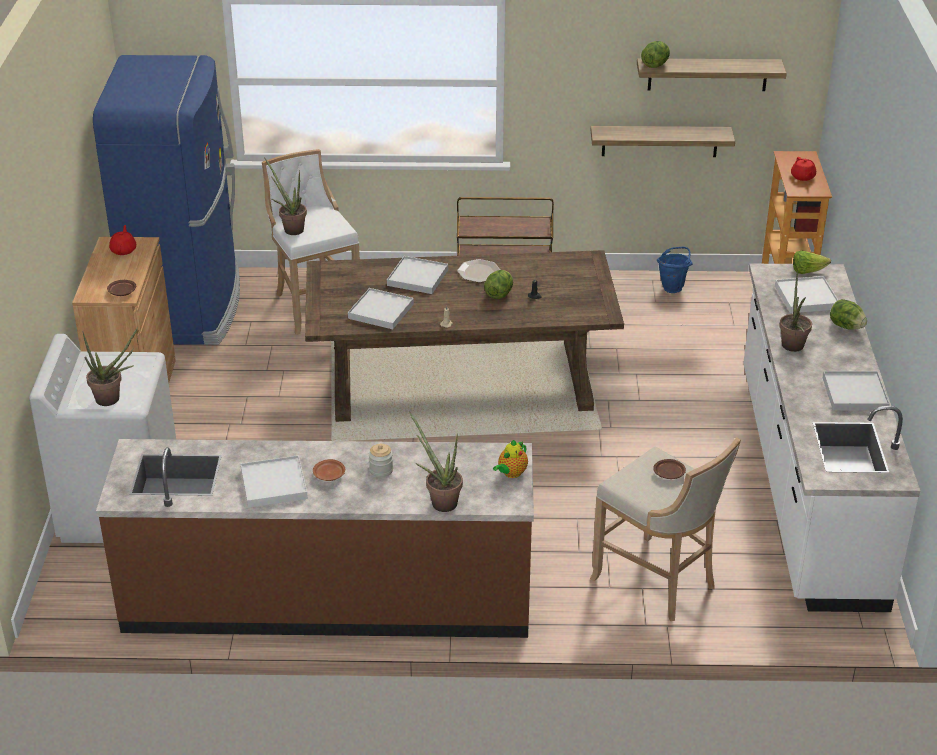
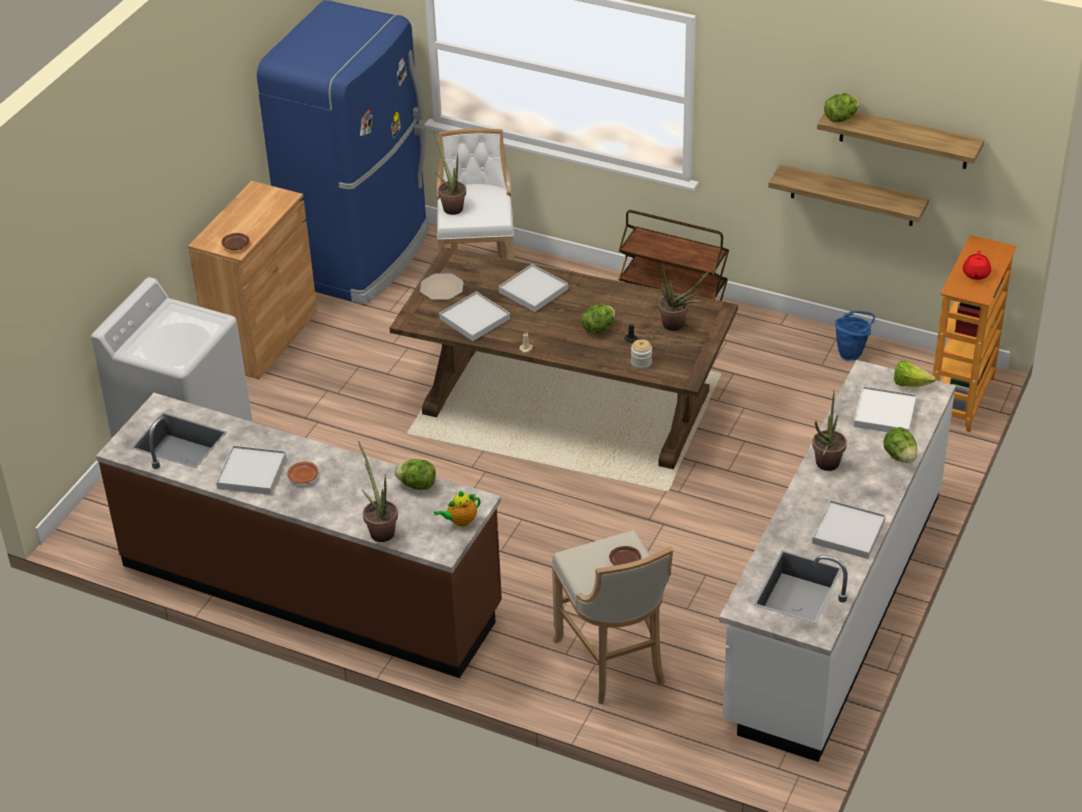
camera: 25 degrees right, 5 degrees up
potted plant [82,327,138,406] -> potted plant moved to [658,263,710,331]
red teapot [109,225,136,255] -> none
jar [369,444,393,477] -> jar moved to [631,339,652,369]
plate [457,259,500,283] -> plate moved to [420,274,464,300]
none -> lettuce [395,459,436,490]

